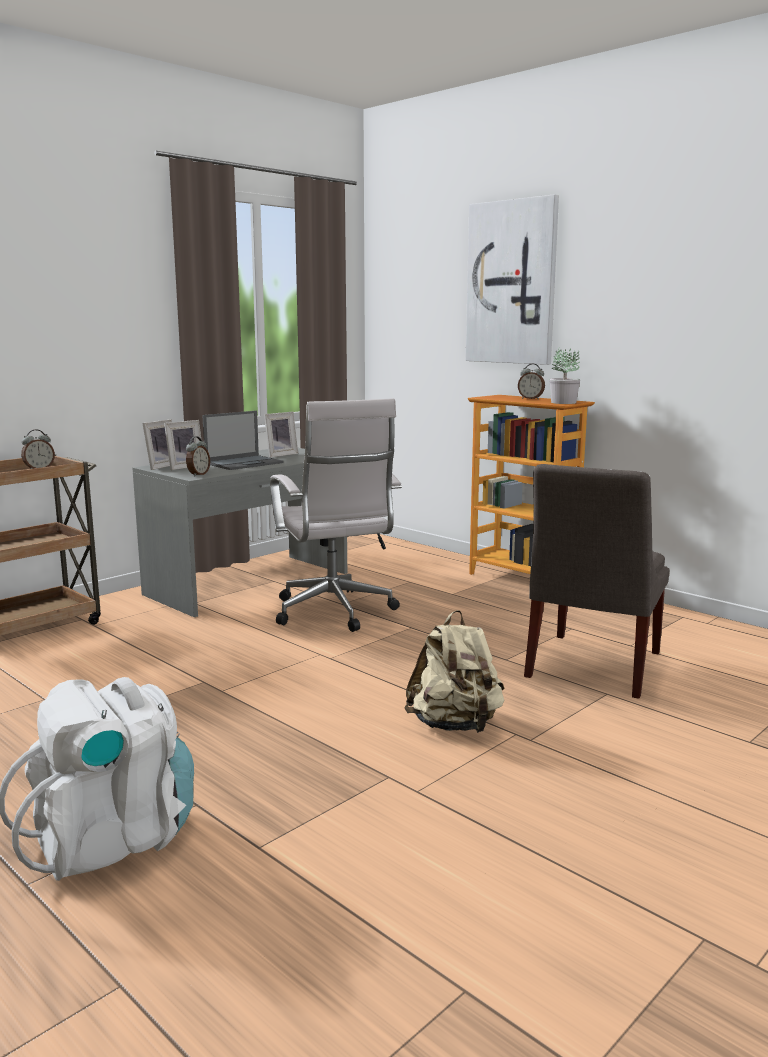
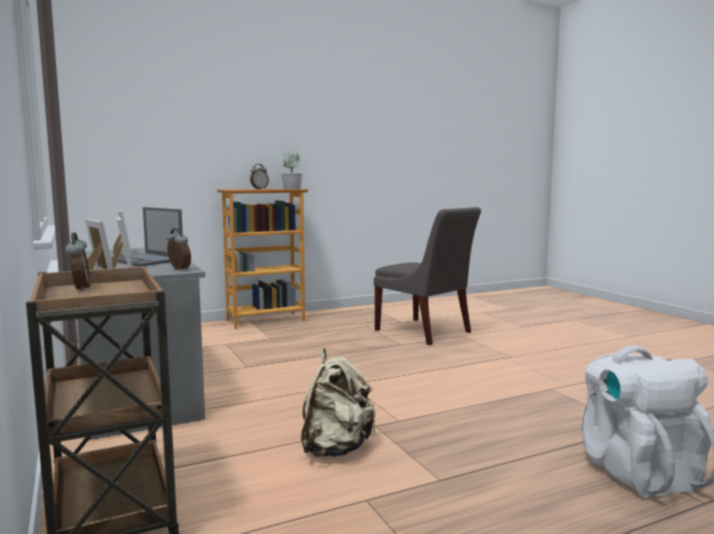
camera: 70 degrees left, 5 degrees down
laptop [202,411,284,470] -> laptop turned 150 degrees clockwise [111,207,183,266]
white office chair [270,398,402,632] -> none
beige backpack [404,610,505,733] -> beige backpack moved to [301,348,376,457]
picture [466,194,559,365] -> none

